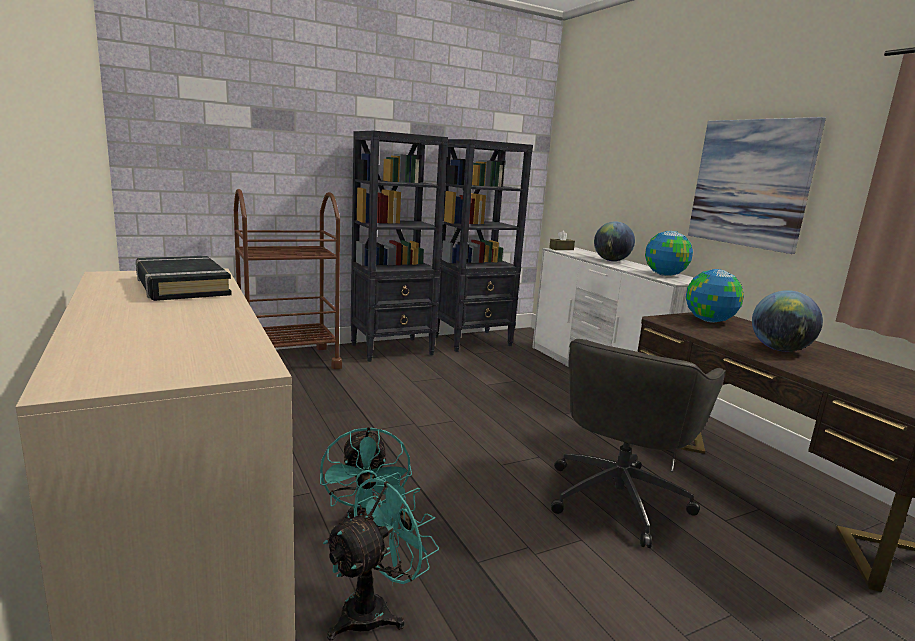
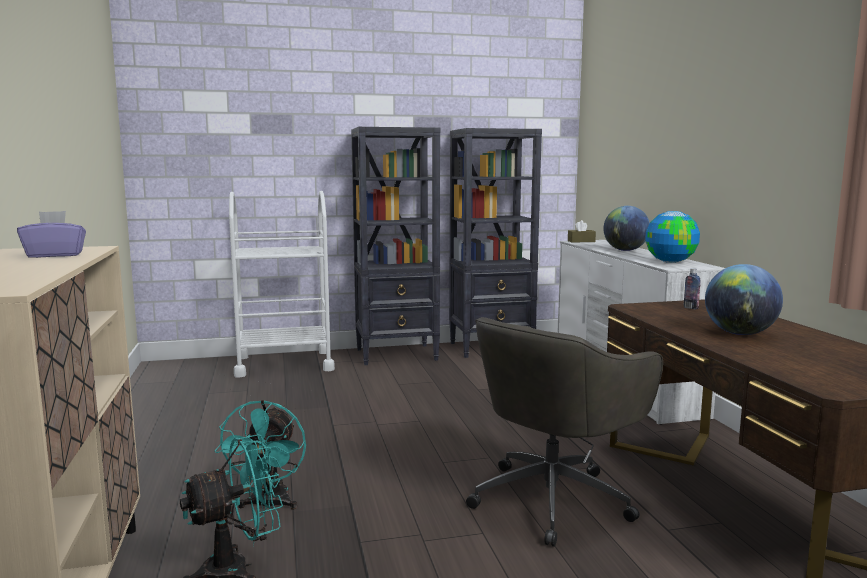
camera: 15 degrees right, 5 degrees down
black book [136,256,232,301] -> purple tissue box [17,211,86,258]
brown cart [234,189,342,369] -> white cart [229,191,335,377]
globe [686,269,744,323] -> bottle [684,268,701,309]
picture [688,117,826,254] -> none

